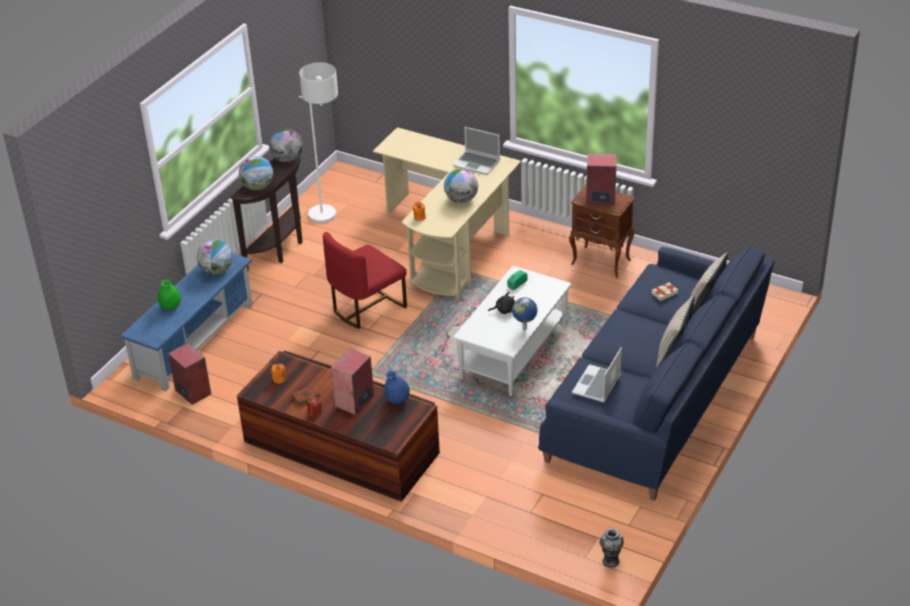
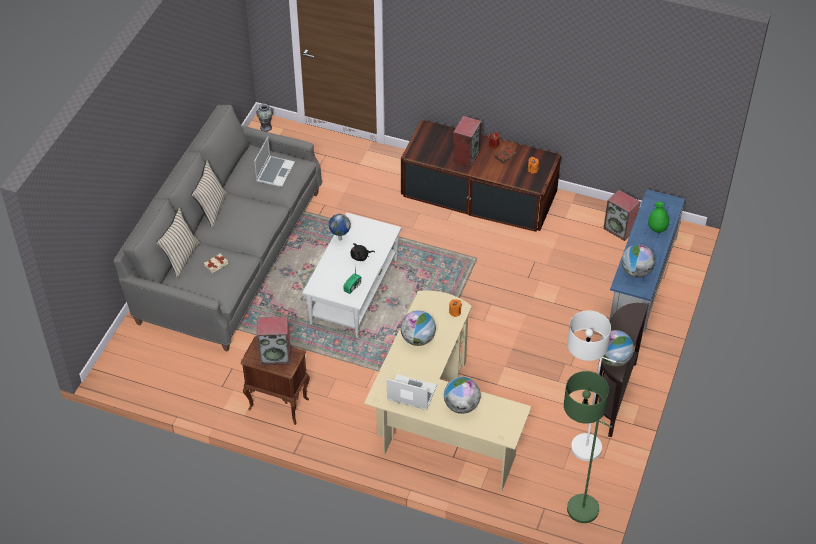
camera: 170 degrees right, 10 degrees up
globe [239,156,273,191] -> globe moved to [444,377,481,414]
red chair [323,232,407,329] -> none
blue vase [384,371,410,404] -> none
blue sofa [538,246,775,501] -> grey sofa [114,105,322,352]
none -> green floor lamp [564,371,613,523]

